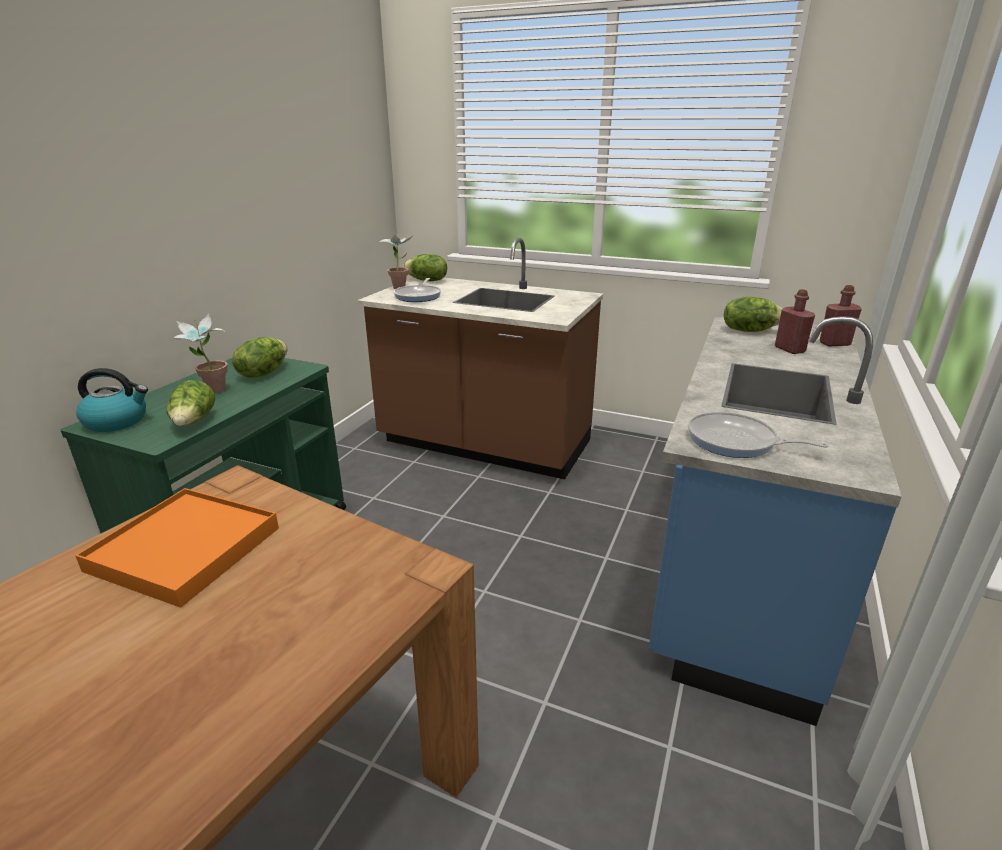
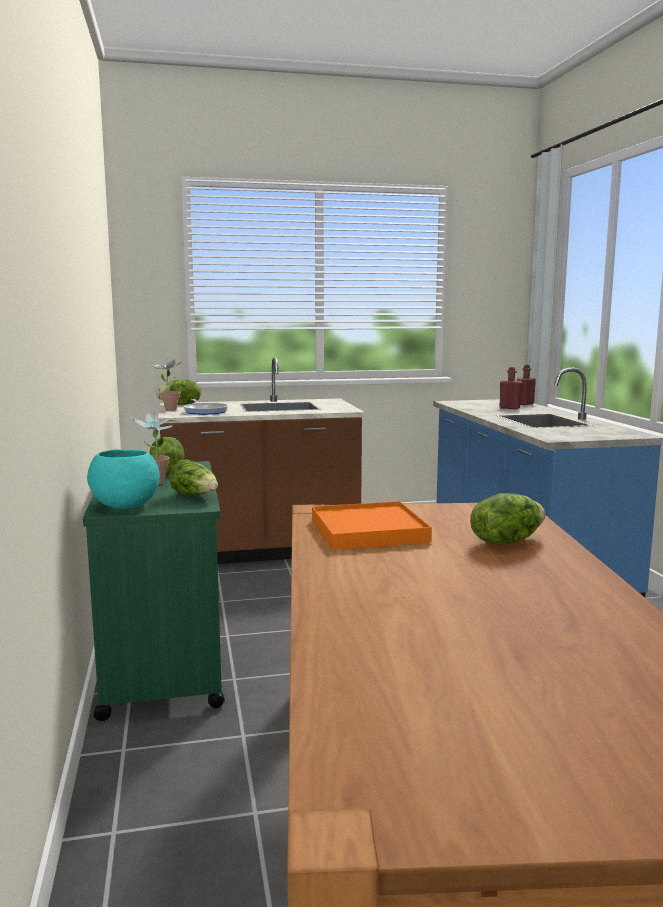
camera: 35 degrees left, 15 degrees down
kettle [76,368,148,432] -> turquoise bowl [87,449,160,509]
frying pan [688,412,829,458] -> none
lettuce [724,297,783,332] -> lettuce moved to [470,494,545,544]

